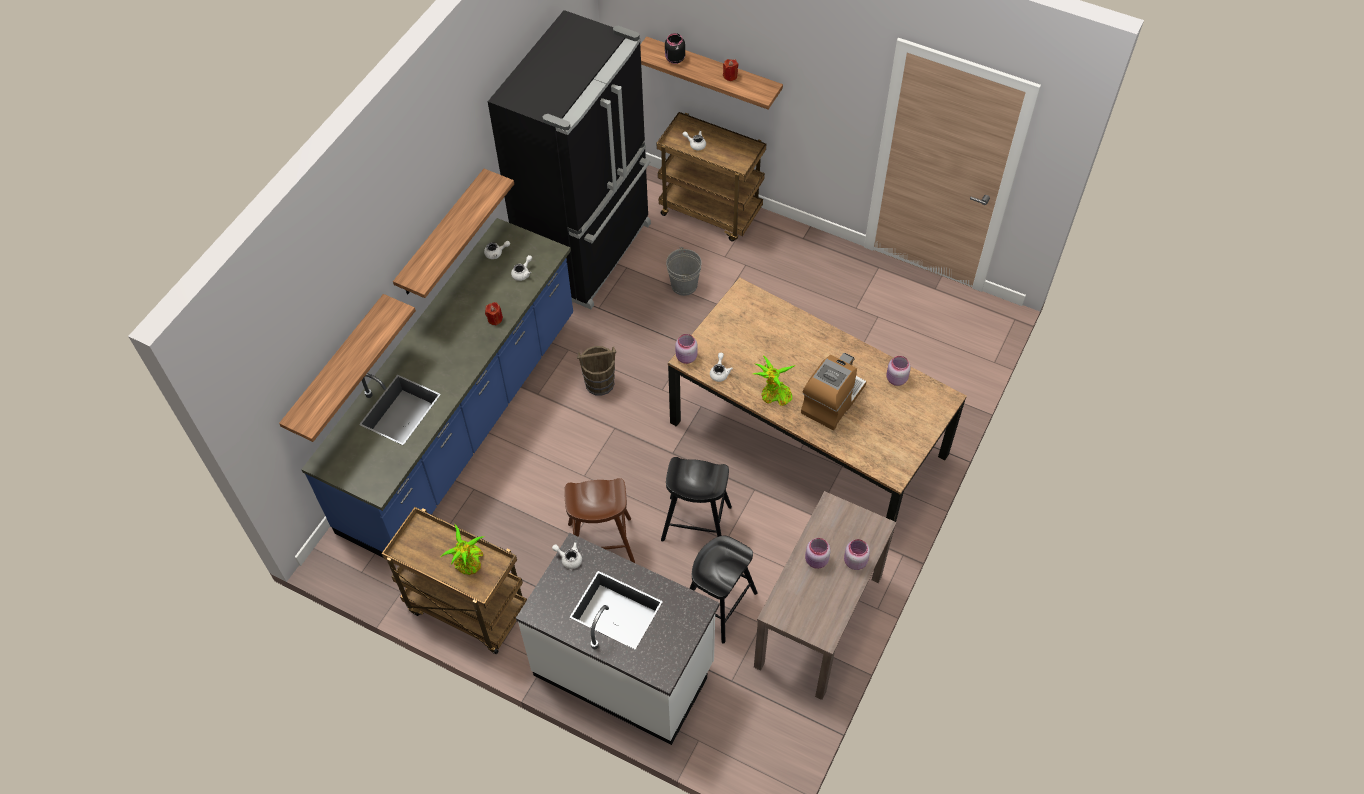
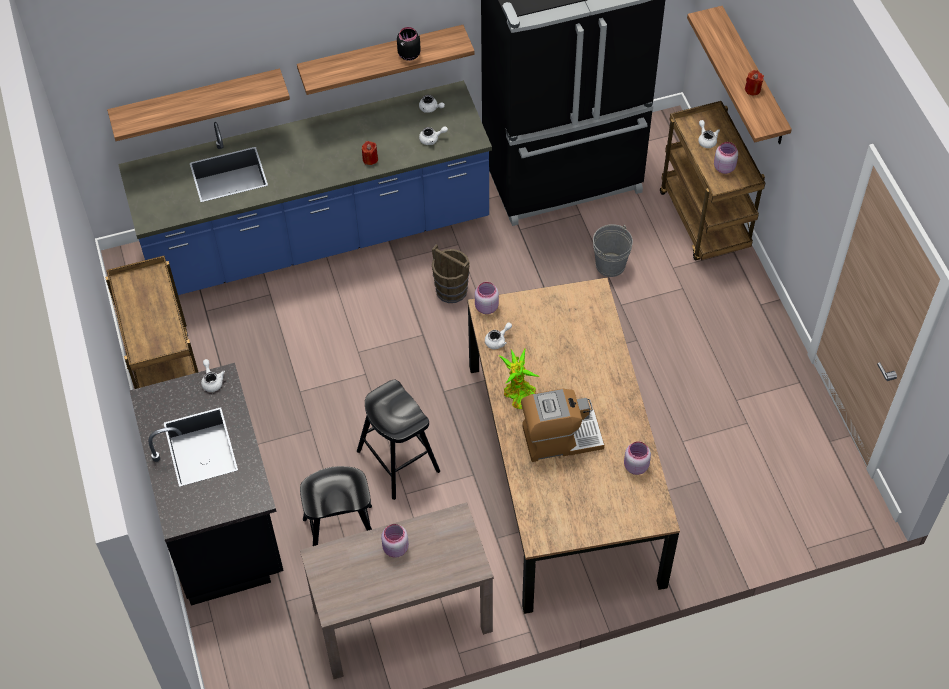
camera: 45 degrees right, 0 degrees up
potted plant [441,524,484,575] -> none
white counter [516,533,720,745] -> black counter [130,363,284,606]
brown stool [564,478,635,563] -> none
black jar [665,33,685,64] -> black jar moved to [397,27,421,61]
pink jar [844,539,870,570] -> pink jar moved to [714,142,738,174]

